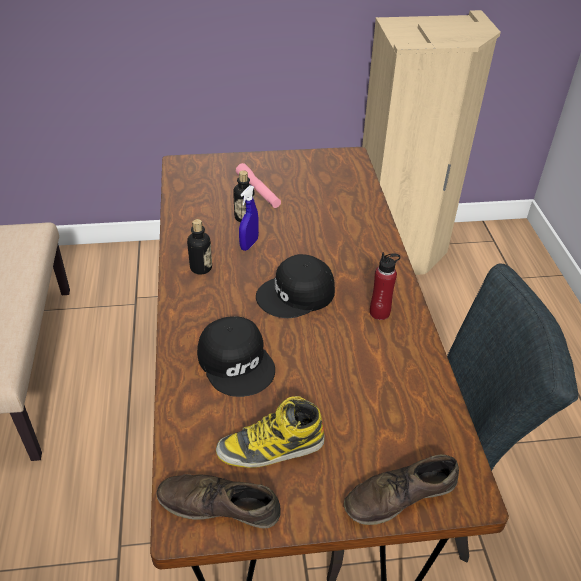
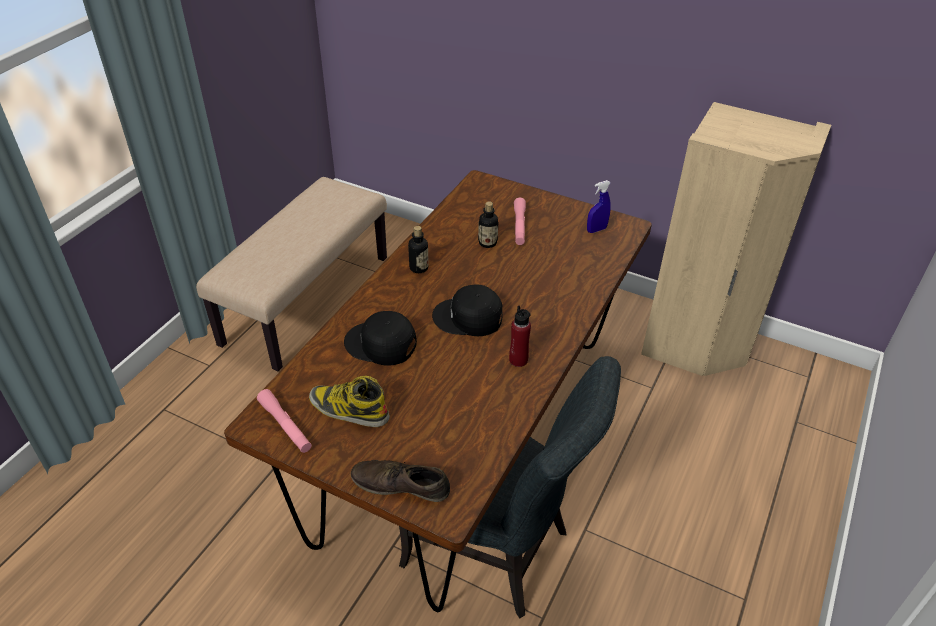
camera: 35 degrees right, 0 degrees up
brown shoe [157,474,281,528] -> pink flashlight [257,389,312,453]
black cap [197,316,275,397] -> black cap turned 105 degrees clockwise [344,311,417,366]
blue spray bottle [239,185,259,251] -> blue spray bottle moved to [587,180,611,233]

